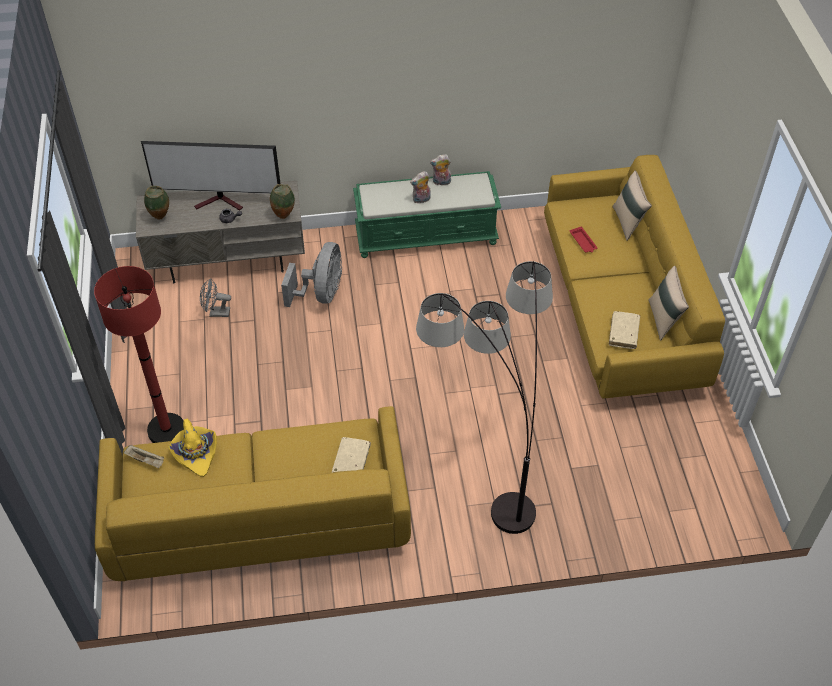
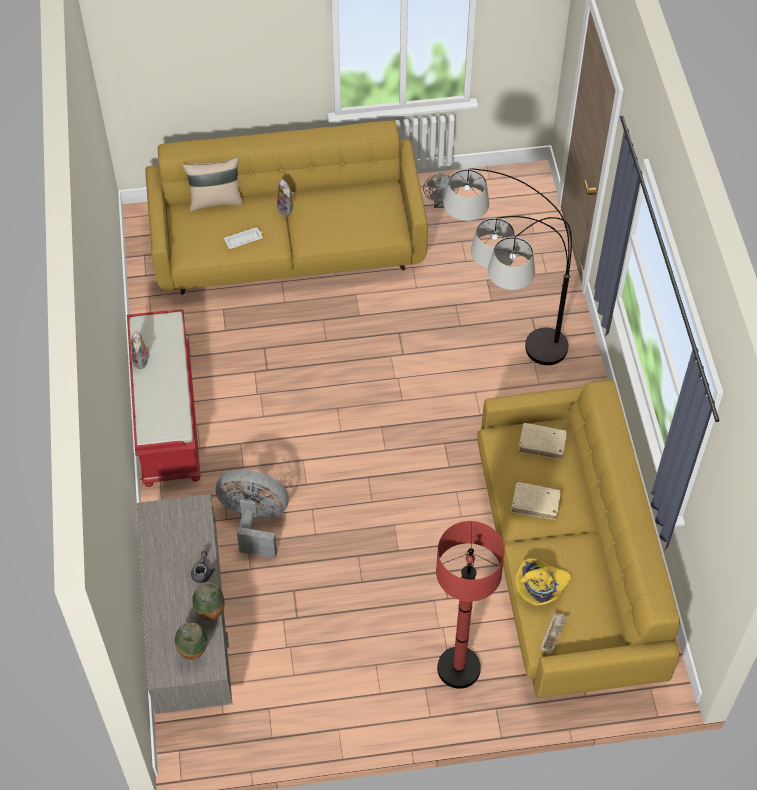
camera: 90 degrees left, 5 degrees up
television [141,141,280,211] -> none
grey fan [200,278,231,317] -> grey fan moved to [423,173,459,208]
vase [270,184,295,219] -> vase moved to [192,582,224,620]
green bench [353,171,501,258] -> red bench [127,309,201,487]
plush toy [410,171,431,204] -> plush toy moved to [277,179,294,216]
red tray [570,227,597,253] -> white tray [224,227,263,249]
beige book [609,311,640,349] -> beige book moved to [511,482,561,520]
beige pillow [648,266,689,341] -> none

